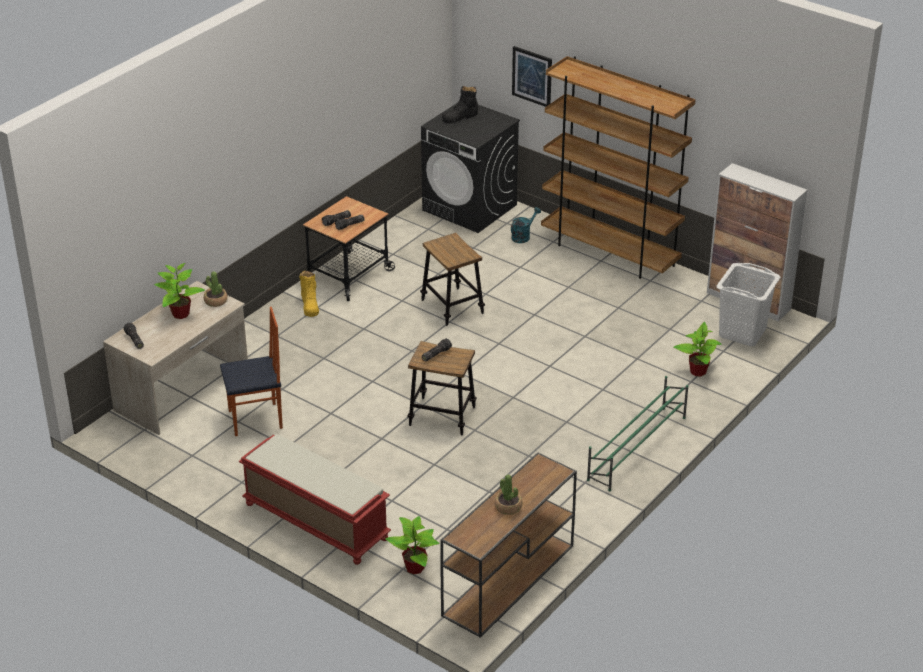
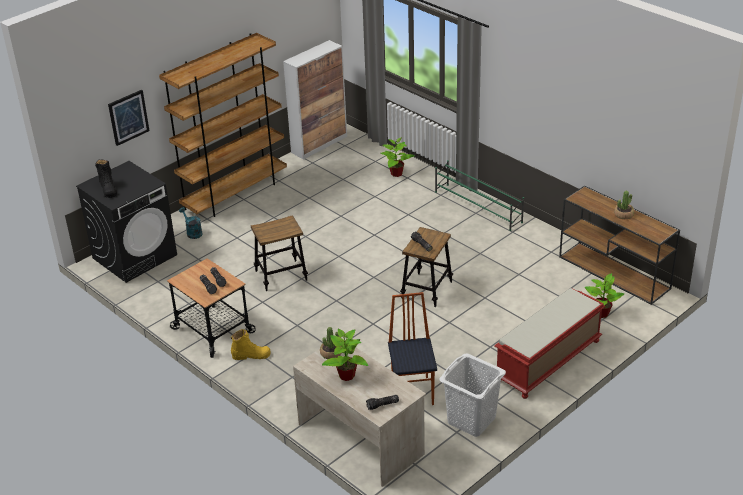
camera: 80 degrees left, 0 degrees up
white laundry basket [716,263,781,346] -> white laundry basket moved to [439,354,506,437]

